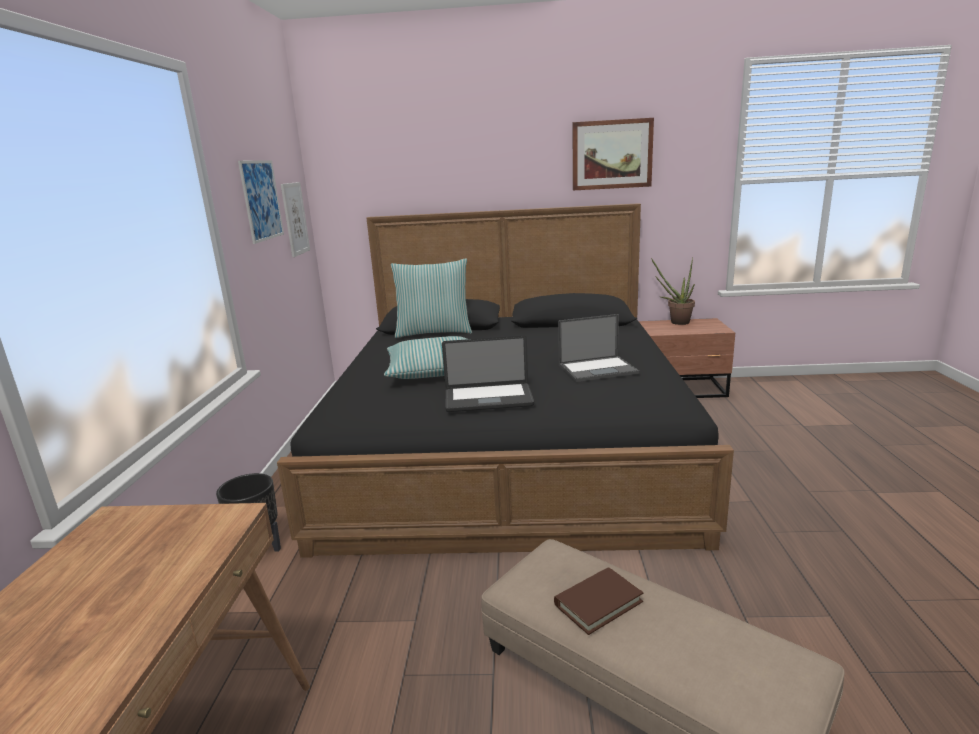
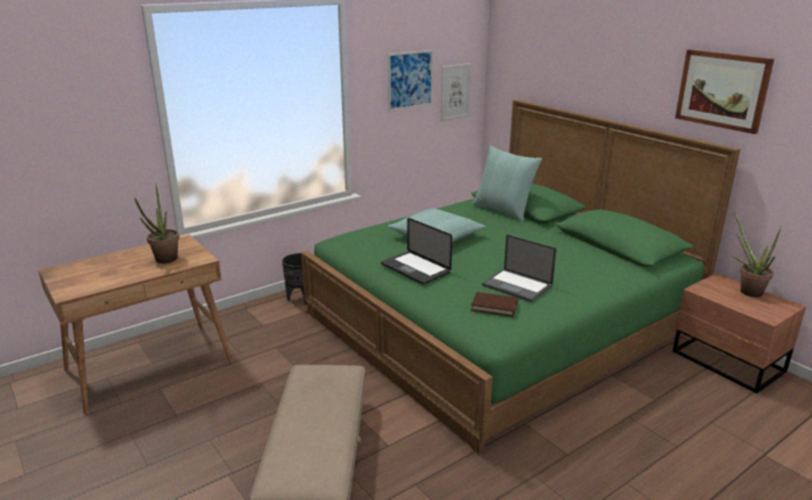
camera: 50 degrees right, 5 degrees up
black bed [277,203,734,558] -> green bed [301,100,740,455]
brown book [554,567,644,635] -> brown book moved to [471,292,518,317]
none -> potted plant [135,183,179,263]

